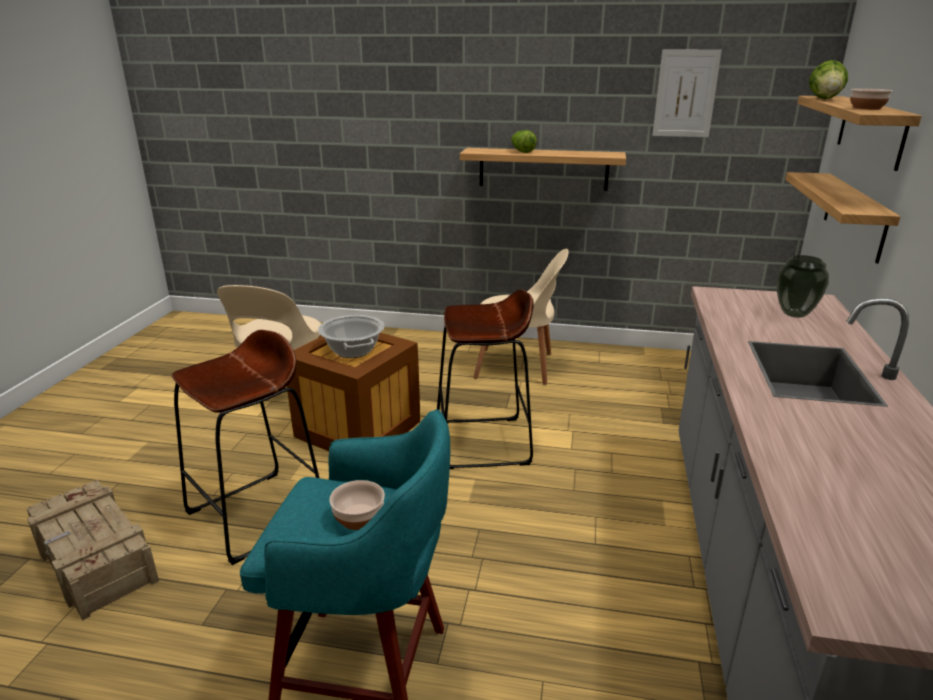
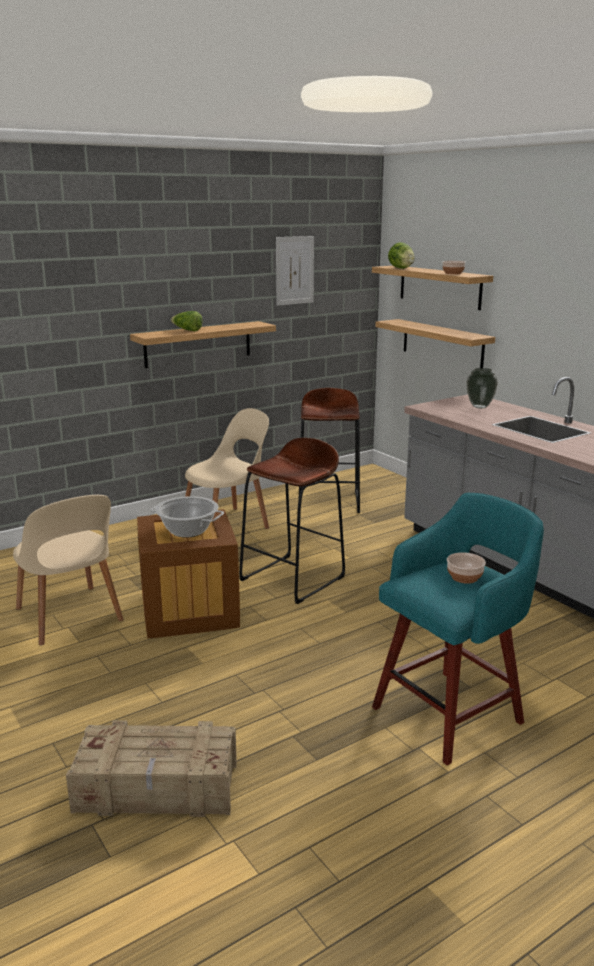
camera: 45 degrees left, 5 degrees down
brown stool [172,330,319,565] -> brown stool moved to [299,388,360,513]

